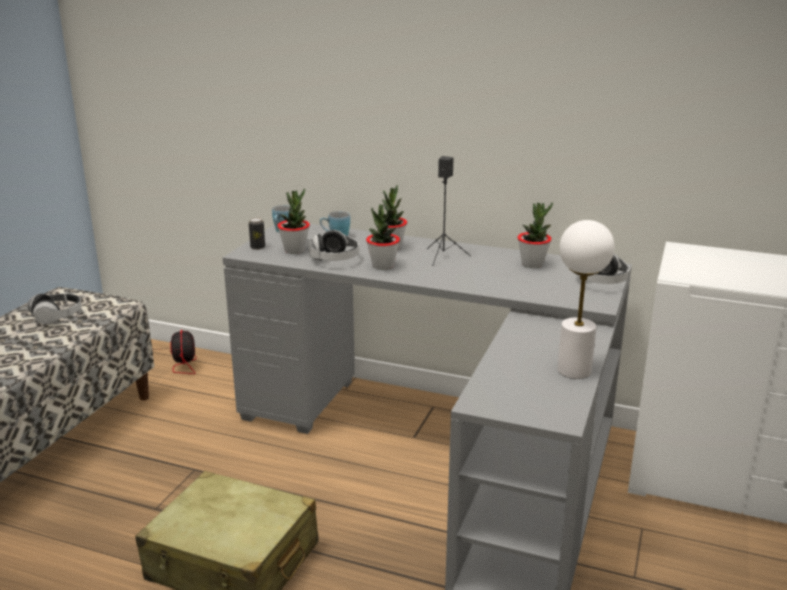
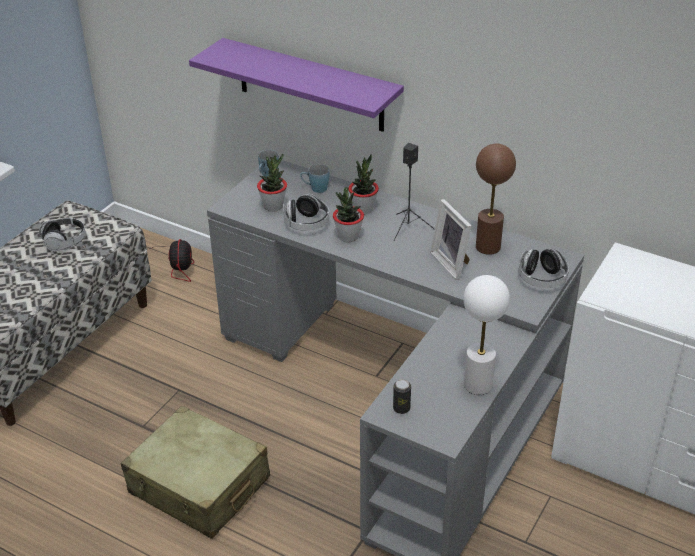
camera: 10 degrees right, 15 degrees up
can [249,218,265,250] -> can moved to [393,379,411,414]
potted plant [517,202,553,268] -> brown table lamp [476,144,516,255]
none -> purple shelf [189,38,404,132]
none -> picture frame [430,199,472,280]

